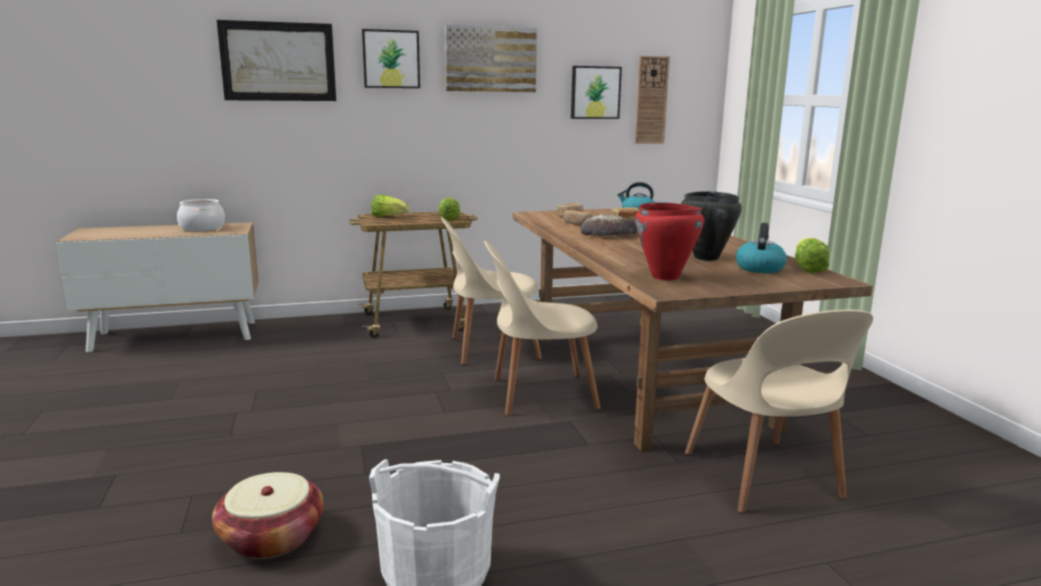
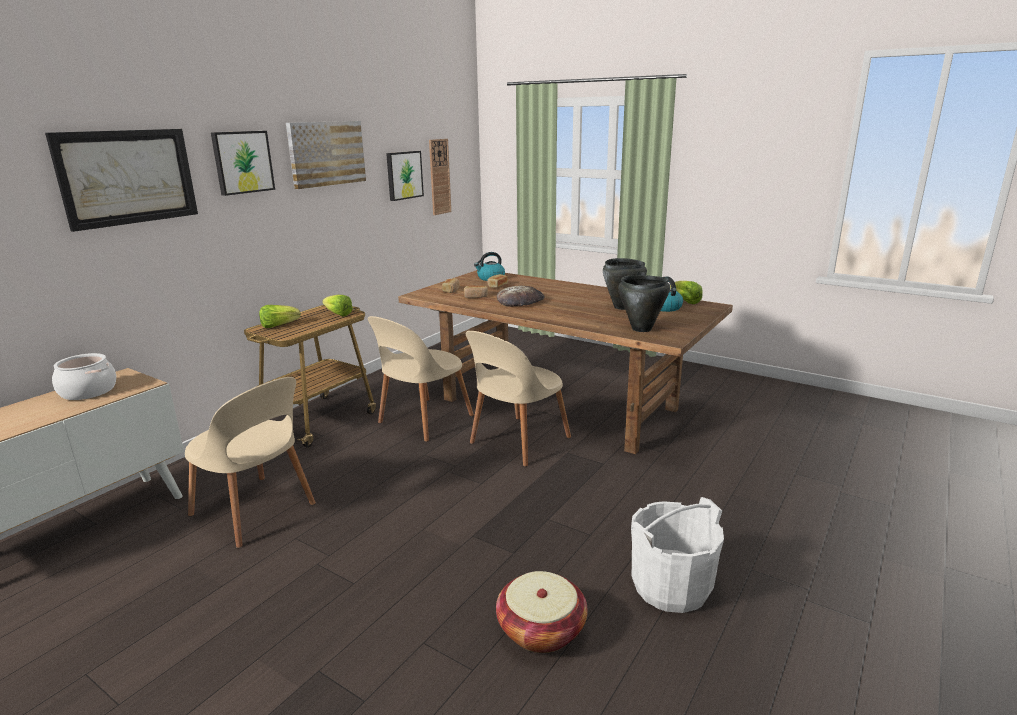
camera: 40 degrees left, 5 degrees up
red cooking pot [635,202,704,280] -> black cooking pot [618,275,670,332]
beige chair [685,310,873,513] -> beige chair moved to [185,377,316,548]

